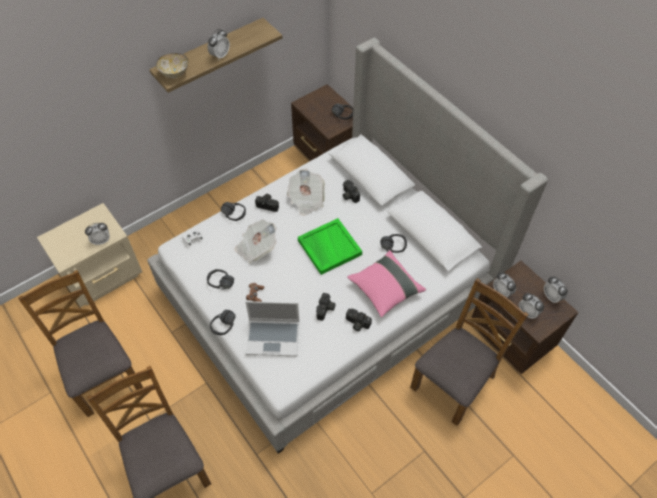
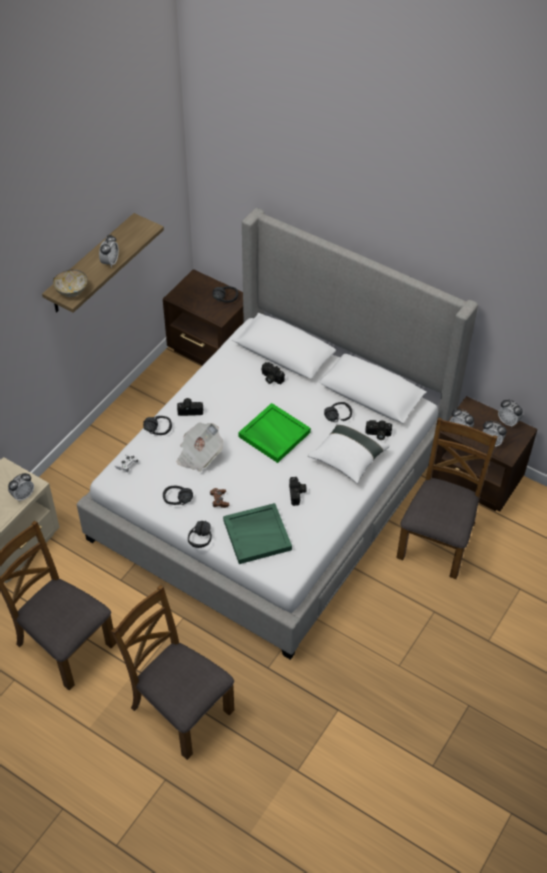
camera: 20 degrees left, 5 degrees down
laptop [245,301,300,356] -> green tray [223,503,292,564]
newspaper [287,169,325,216] -> none
camera [345,308,372,331] -> camera moved to [365,420,392,440]
pink pillow [347,250,426,318] -> white pillow [307,419,390,484]

